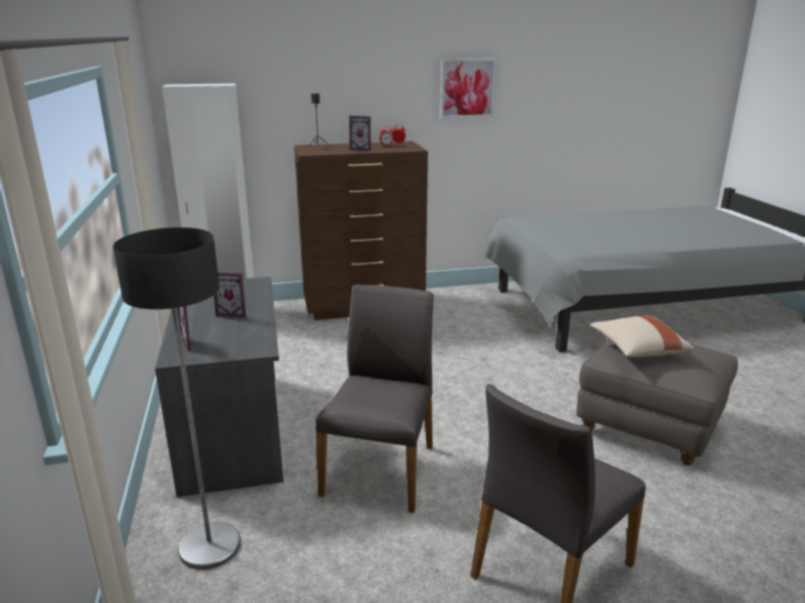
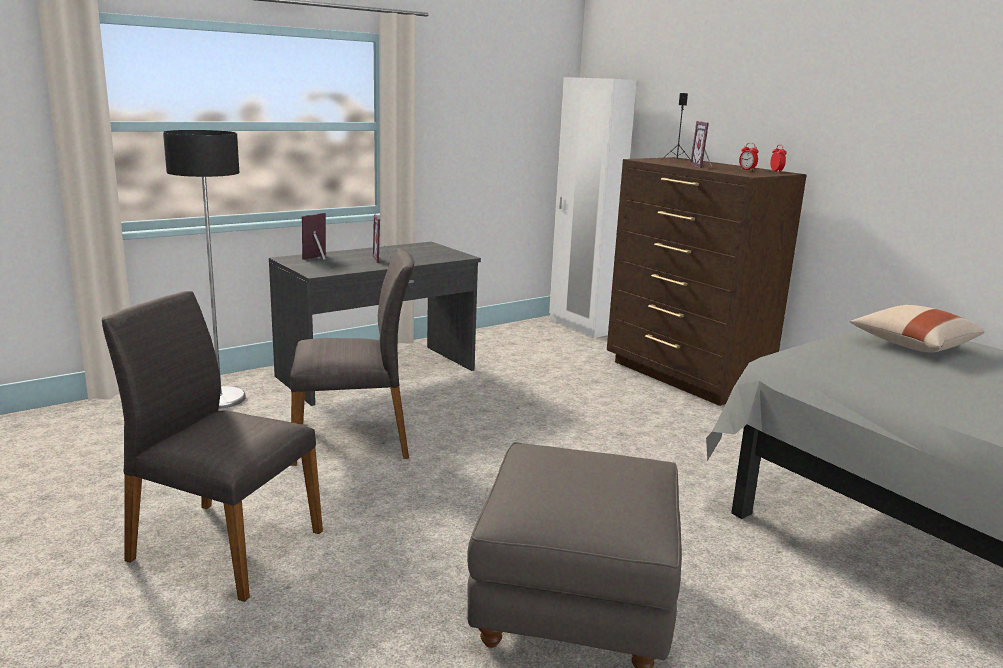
camera: 65 degrees right, 5 degrees down
picture [440,59,497,118] -> none
beige pillow [590,316,695,357] -> beige pillow moved to [850,305,985,353]

